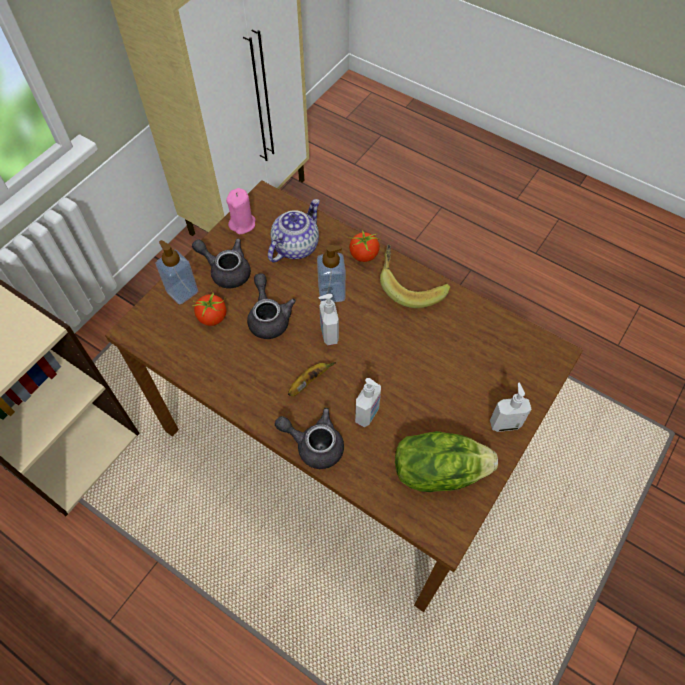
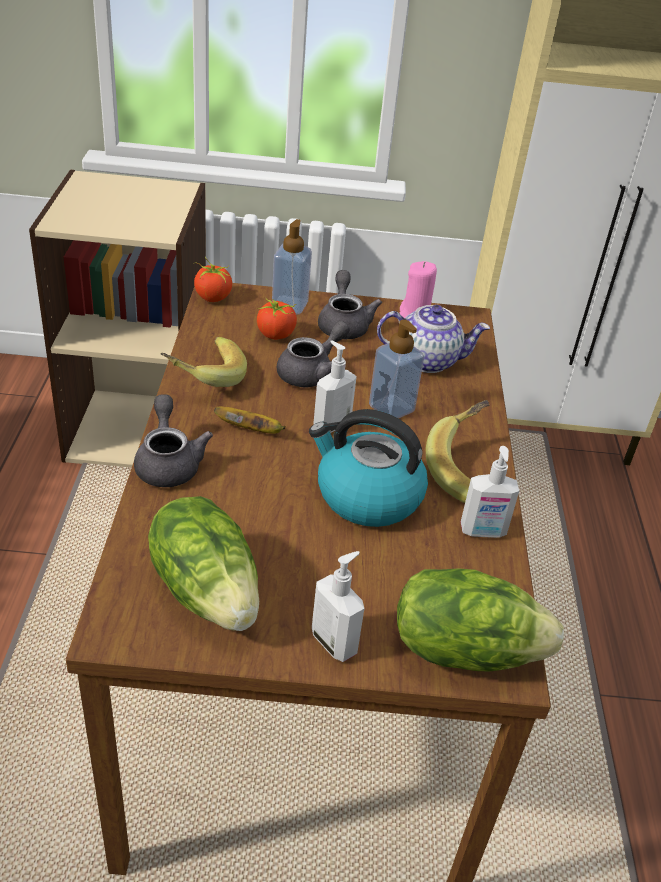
camera: 55 degrees right, 20 degrees down
tomato [348,230,380,262] -> tomato moved to [193,257,232,302]
soap dispenser [355,378,381,427] -> soap dispenser moved to [461,446,519,538]
none -> banana [160,337,247,387]
none -> kettle [309,409,428,527]
none -> lettuce [397,568,564,672]

